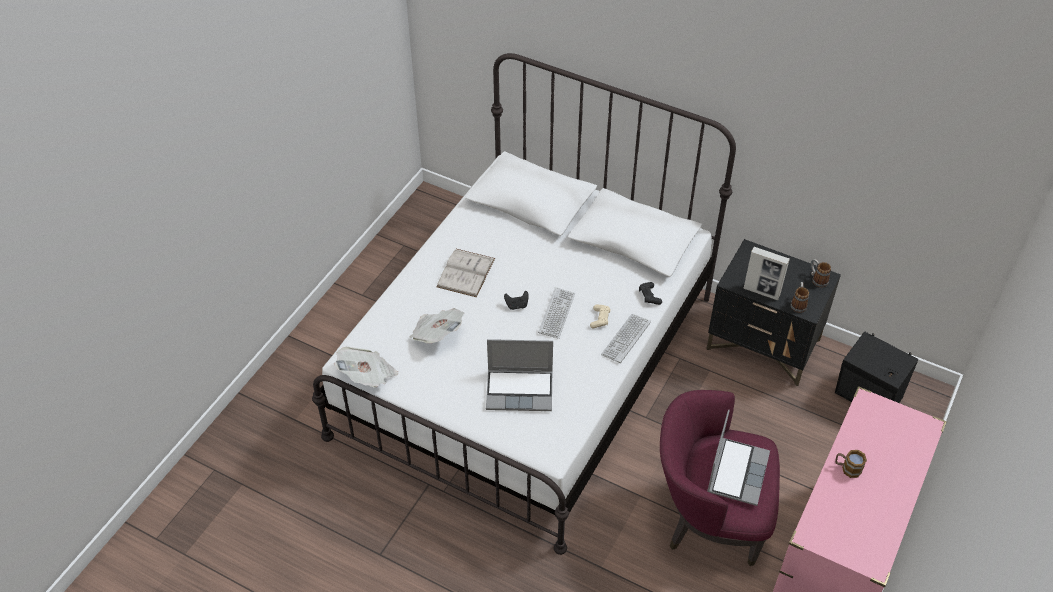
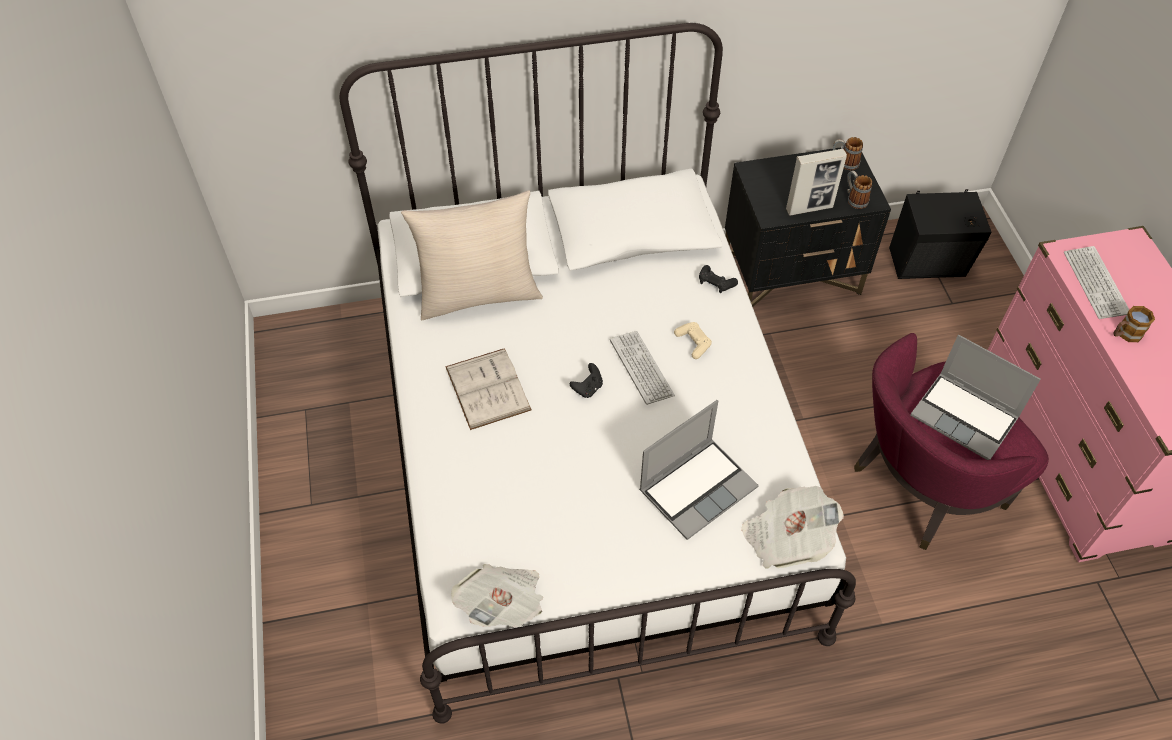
camera: 40 degrees left, 5 degrees up
newspaper [409,308,465,343] -> newspaper moved to [741,486,844,569]
keyboard [601,314,651,363] -> keyboard moved to [1064,246,1129,319]
laptop [707,410,770,506] -> laptop turned 150 degrees clockwise [910,335,1041,460]
none -> beige pillow [401,190,543,320]

